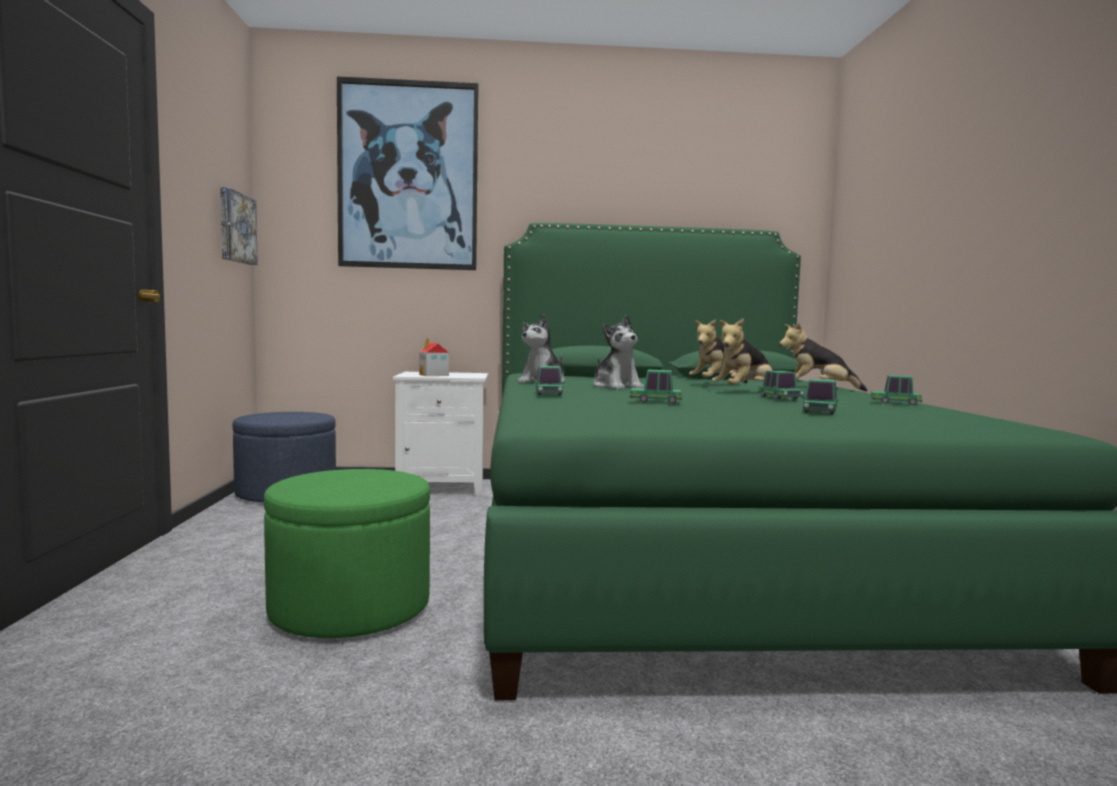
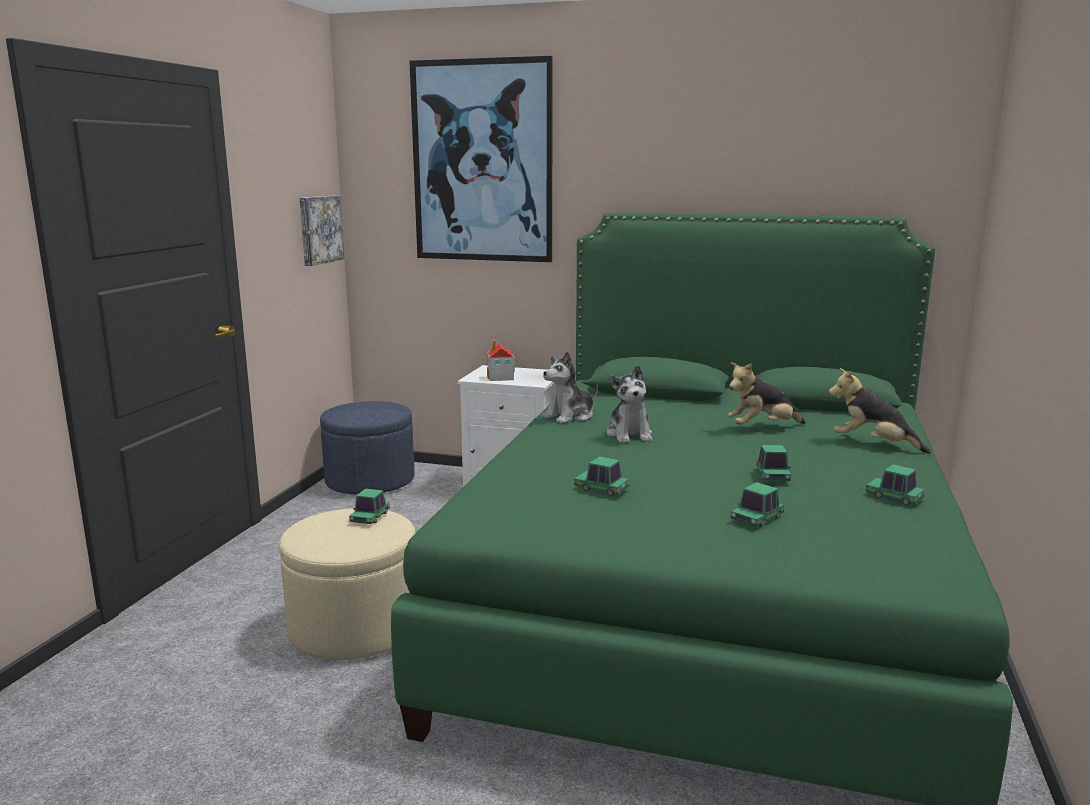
camera: 20 degrees right, 10 degrees up
green ottoman [264,469,430,638] -> beige ottoman [279,508,415,660]
toy car [535,366,565,395] -> toy car moved to [349,489,390,524]
plush toy [712,318,773,385] -> none

